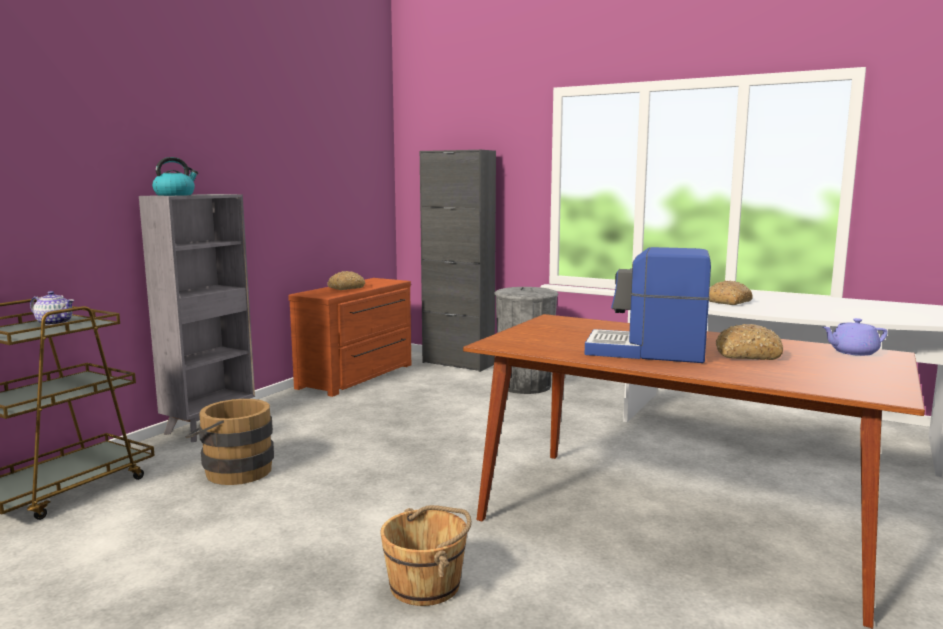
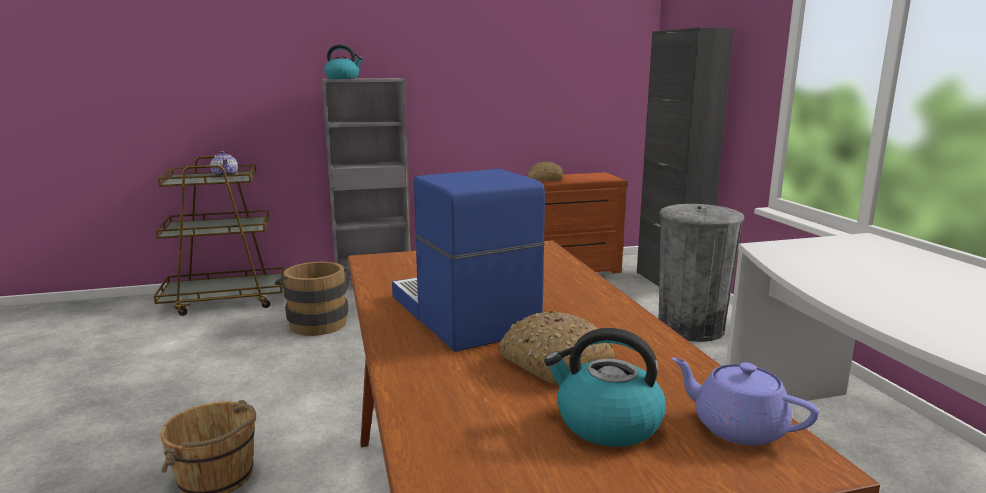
camera: 45 degrees right, 5 degrees up
bread [709,281,753,305] -> none
none -> kettle [544,328,666,447]

